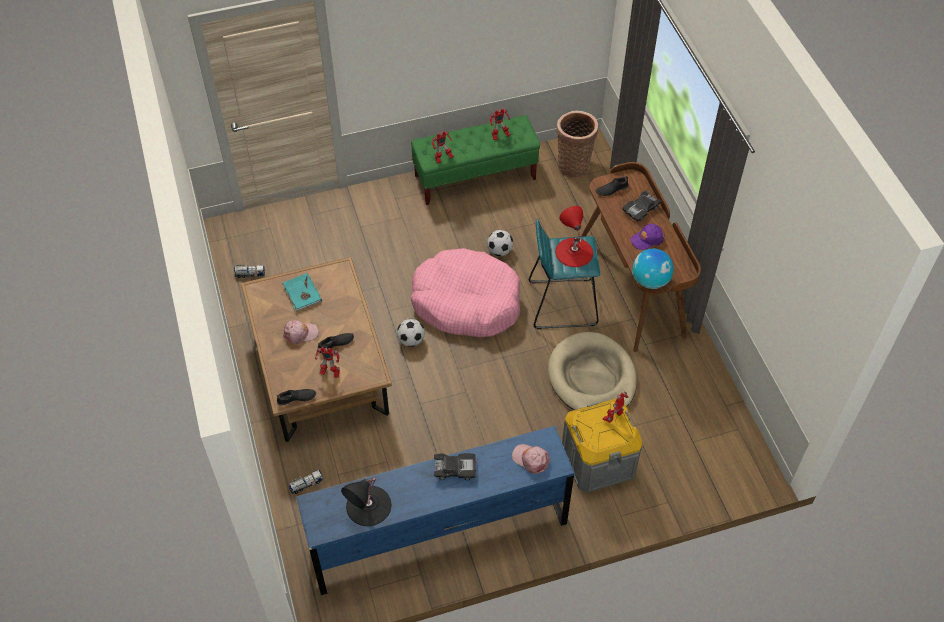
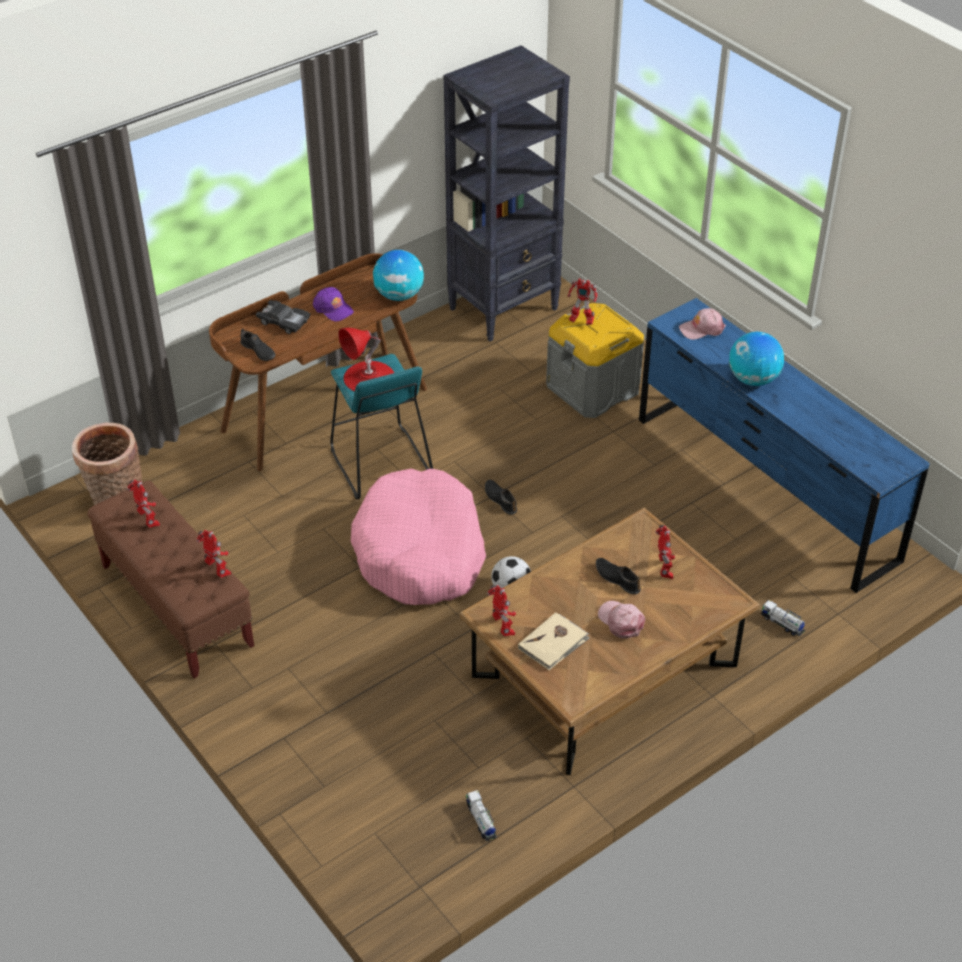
camera: 110 degrees left, 10 degrees down
black shoe [277,389,316,405] -> black shoe moved to [485,480,517,515]
turquoise book [282,273,322,312] -> beige book [518,612,590,671]
black table lamp [341,478,391,526] -> none
green bench [411,115,540,205] -> brown bench [88,481,254,678]
black toy car [434,453,476,480] -> globe [729,332,784,386]
football [487,230,513,256] -> none
pink cap [512,444,550,474] -> pink cap turned 60 degrees clockwise [679,308,726,340]
beige dog bed [548,332,637,410] -> none
none -> black bookcase [444,45,570,341]
none -> toy robot [487,585,516,636]

